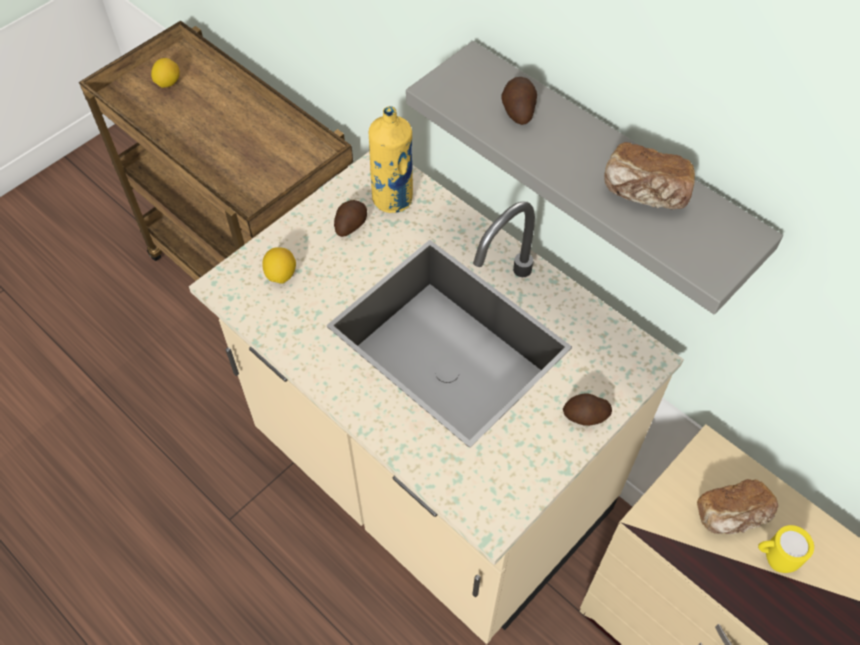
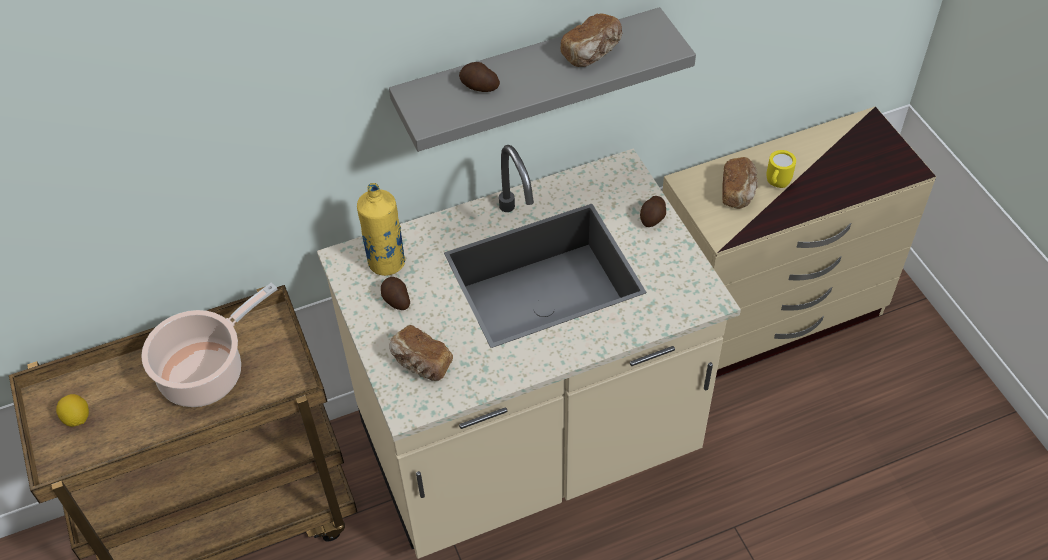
camera: 65 degrees left, 5 degrees down
lemon [262,247,296,284] -> bread [389,325,453,381]
none -> cooking pot [141,283,277,407]

